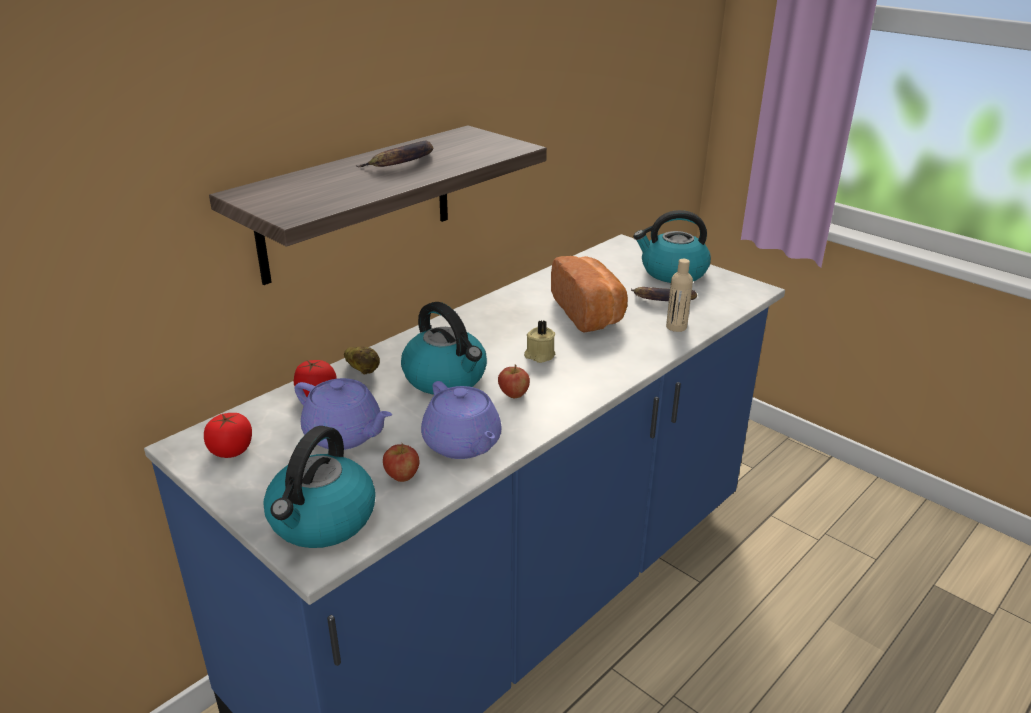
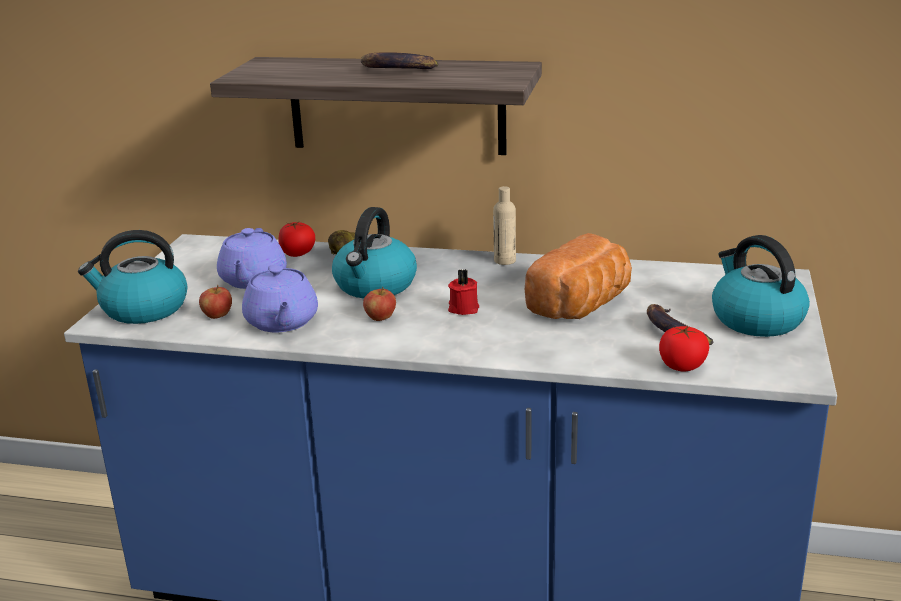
camera: 60 degrees right, 5 degrees down
tomato [204,413,252,458] -> tomato moved to [659,326,709,371]
purple teapot [421,381,501,459] -> purple teapot turned 45 degrees counterclockwise [242,265,318,332]
beige candle [524,321,555,363] -> red candle [448,269,479,315]
beige bottle [666,259,693,332] -> beige bottle moved to [493,186,516,265]

